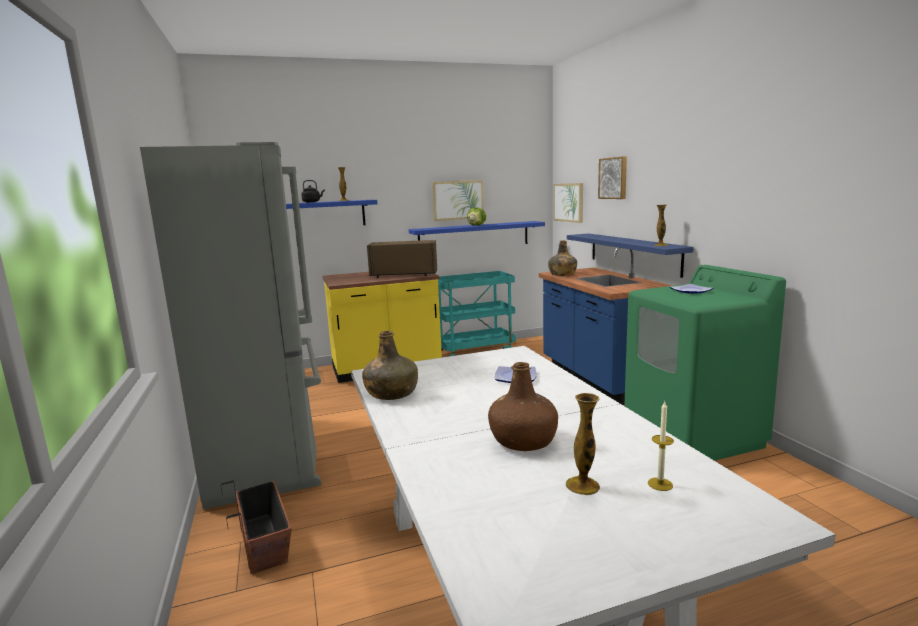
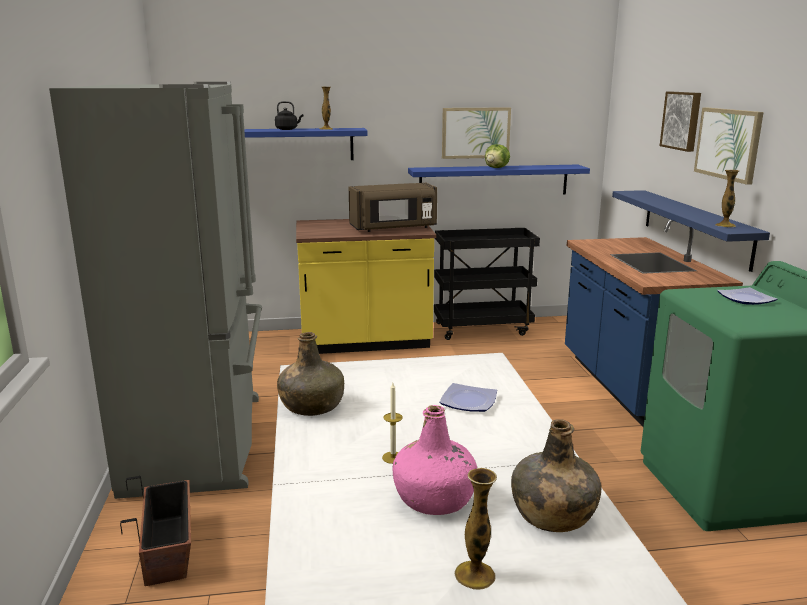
camera: 10 degrees right, 5 degrees up
brown microwave [367,240,437,278] -> brown microwave turned 150 degrees clockwise [349,183,437,232]
turquoise cart [437,271,516,356] -> black cart [434,228,540,340]
brown bottle [488,362,558,451] -> pink bottle [393,405,477,515]
green bottle [548,241,577,276] -> green bottle moved to [511,419,602,532]
picture [553,183,583,223] -> picture moved to [694,107,764,185]
candle [648,402,674,491] -> candle moved to [382,383,403,464]

